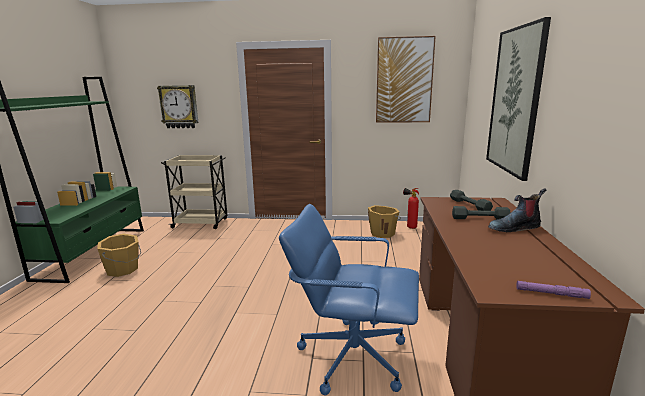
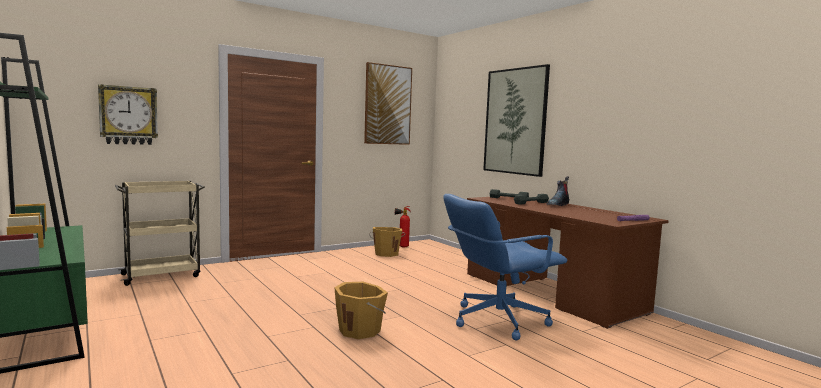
camera: 40 degrees left, 10 degrees down
orange bucket [97,234,141,277] -> orange bucket moved to [334,282,388,339]

